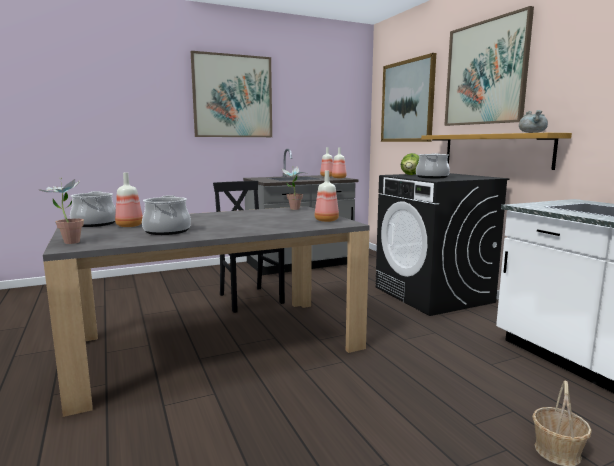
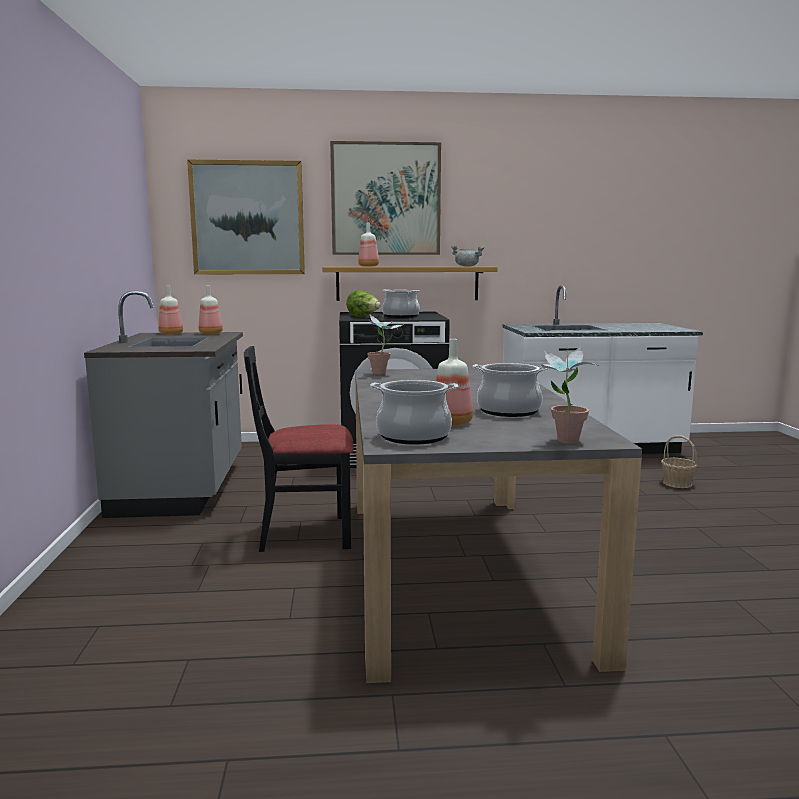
camera: 70 degrees left, 0 degrees up
picture [191,51,272,137] -> none
bottle [315,171,339,222] -> bottle moved to [358,223,379,267]

